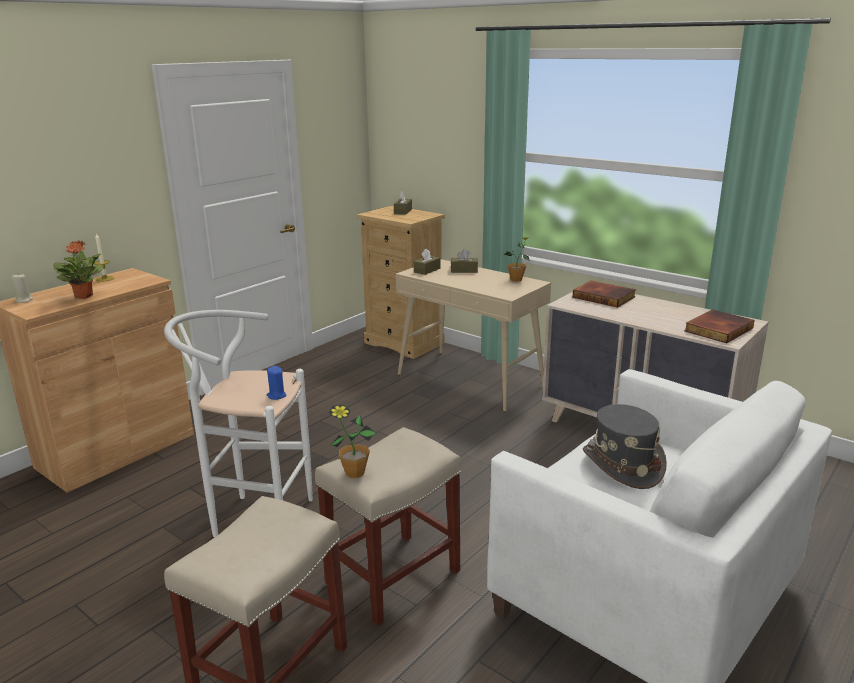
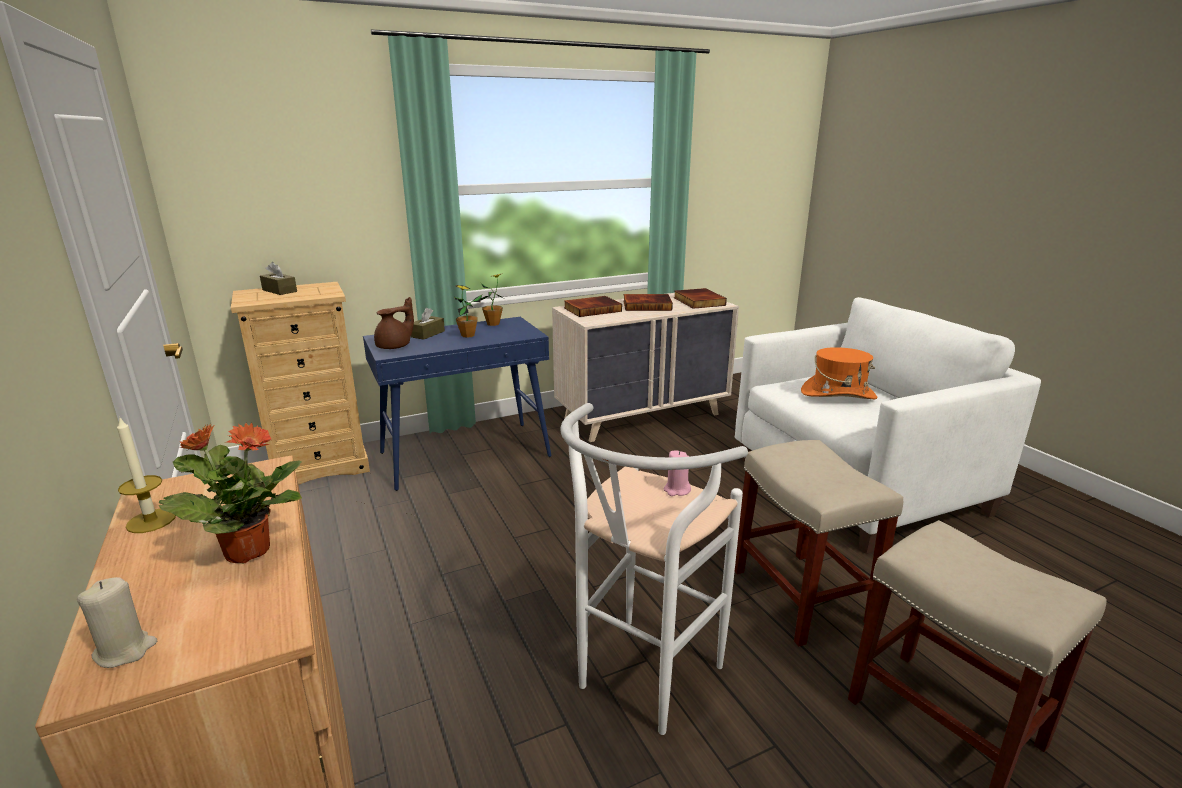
camera: 65 degrees left, 0 degrees up
blue candle [267,366,286,400] -> pink candle [664,450,691,496]
potted plant [328,405,376,478] -> potted plant moved to [454,285,482,338]
beige console table [396,259,551,412] -> blue console table [363,317,551,491]
brown tissue box [414,248,441,275] -> brown teapot [374,297,414,349]
grey hat [583,404,667,489] -> orange hat [801,347,877,399]
none -> book [623,294,673,311]

